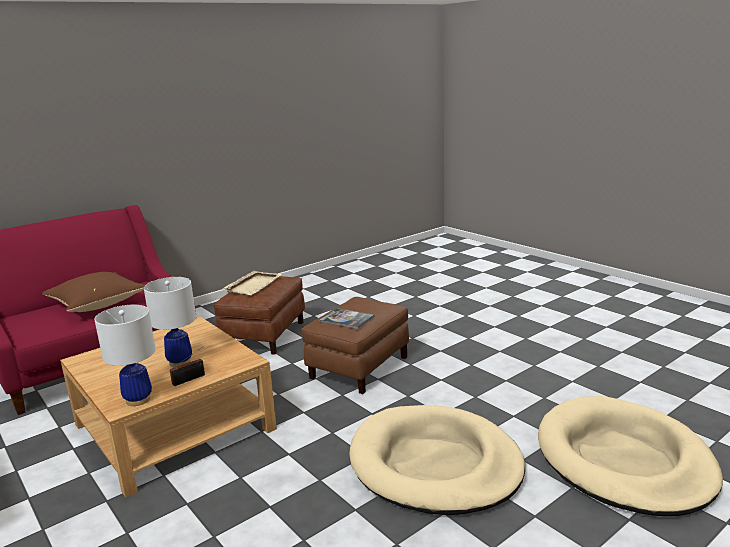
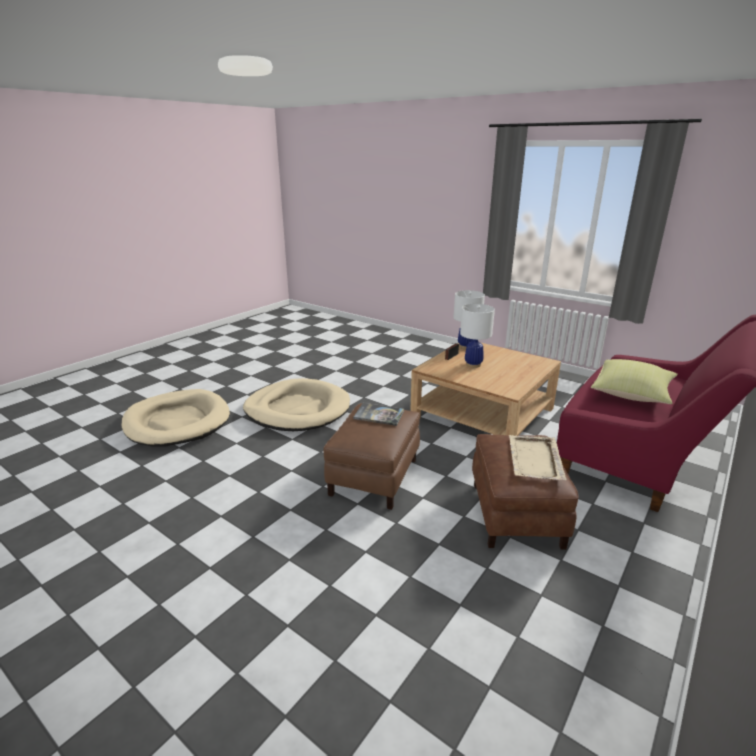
camera: 165 degrees right, 5 degrees up
brown pillow [42,272,145,312] -> yellow pillow [591,359,678,404]

